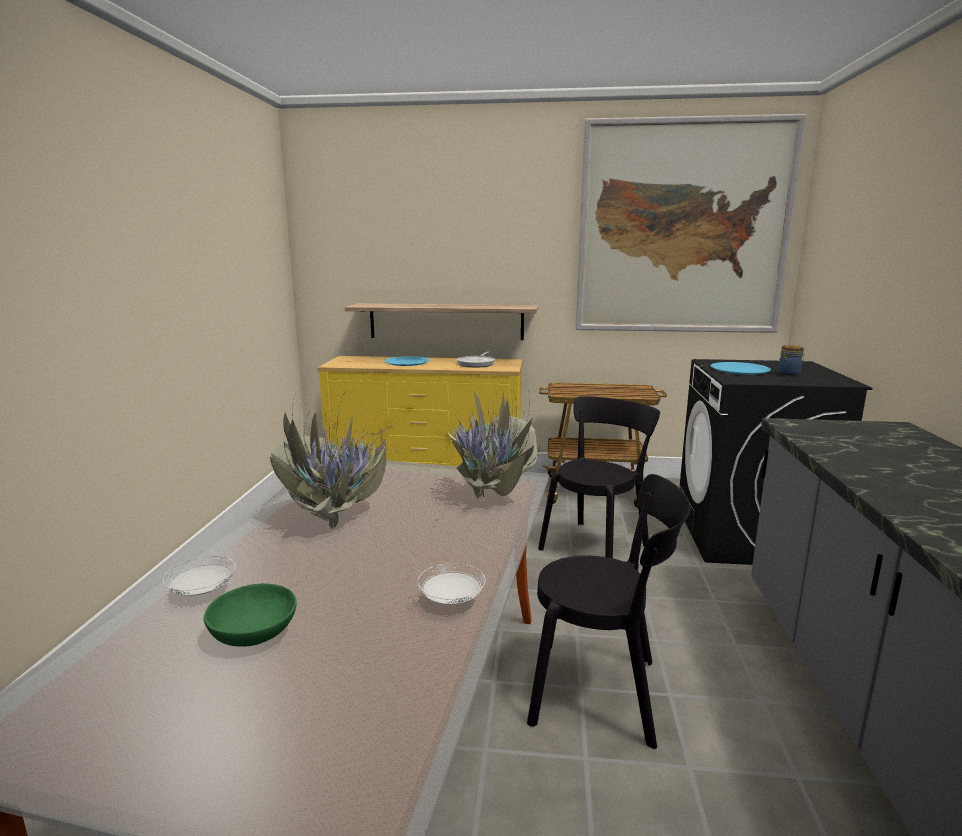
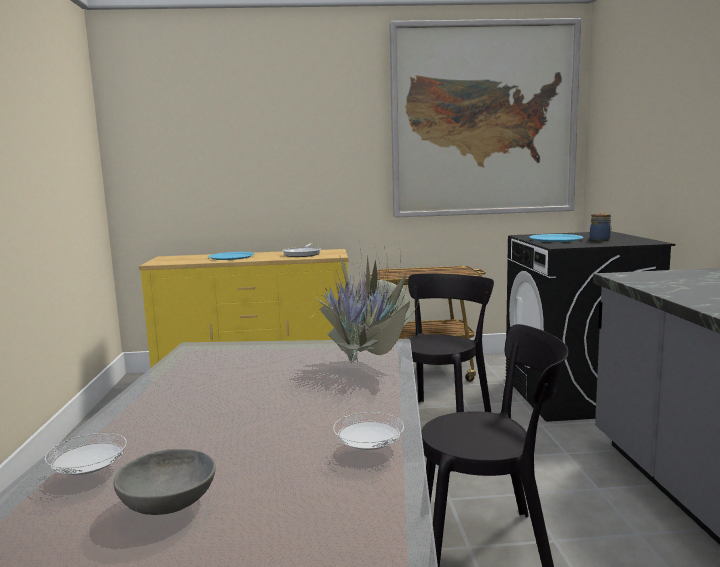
camera: 10 degrees left, 5 degrees down
green bowl [204,583,297,647] -> grey bowl [114,449,216,515]
potted plant [270,395,410,534] -> none
shelf [345,303,538,340] -> none

